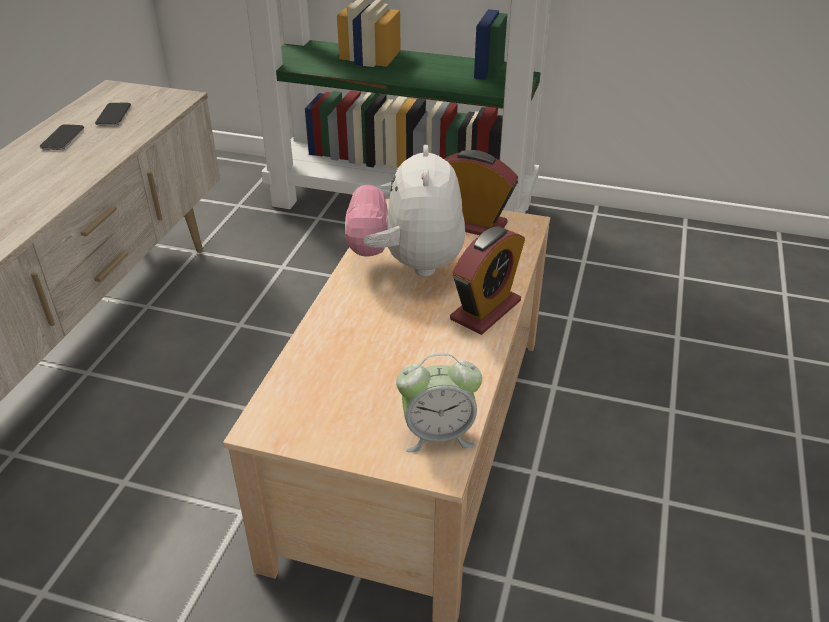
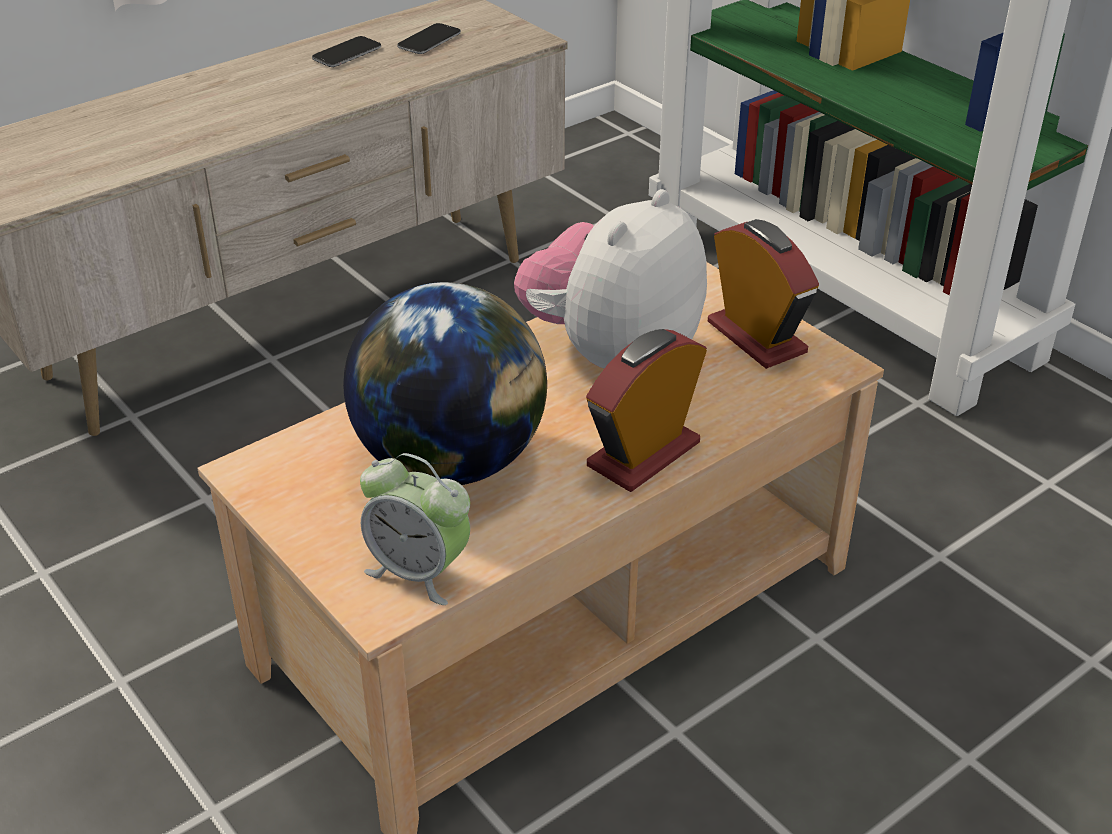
camera: 35 degrees right, 0 degrees up
alarm clock [450,226,525,335] -> alarm clock turned 150 degrees clockwise [586,329,707,492]
none -> globe [343,282,547,485]

